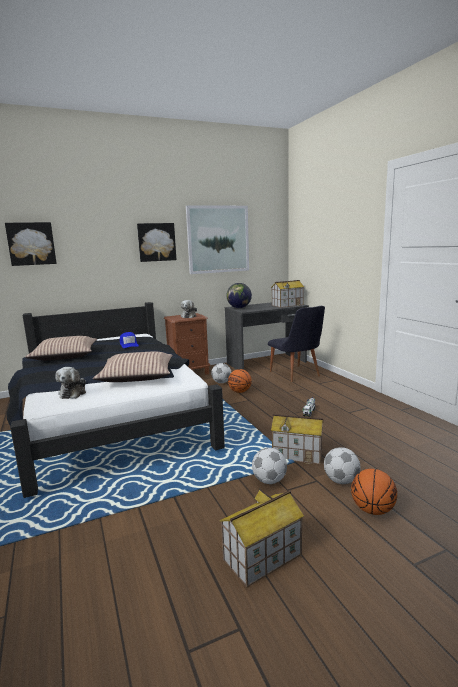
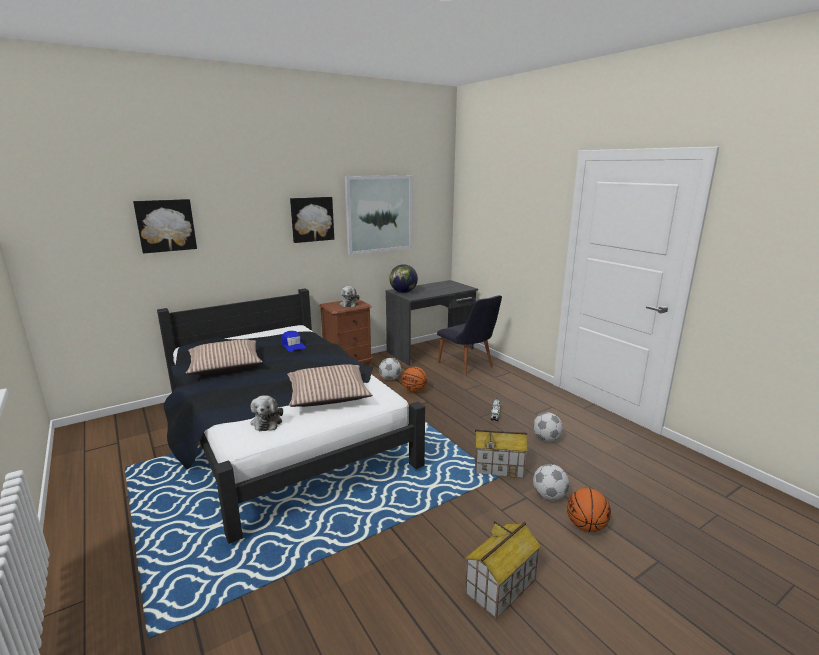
camera: 10 degrees left, 5 degrees up
football [252,448,287,484] -> football moved to [533,412,563,442]
toy house [271,280,304,308] -> none

